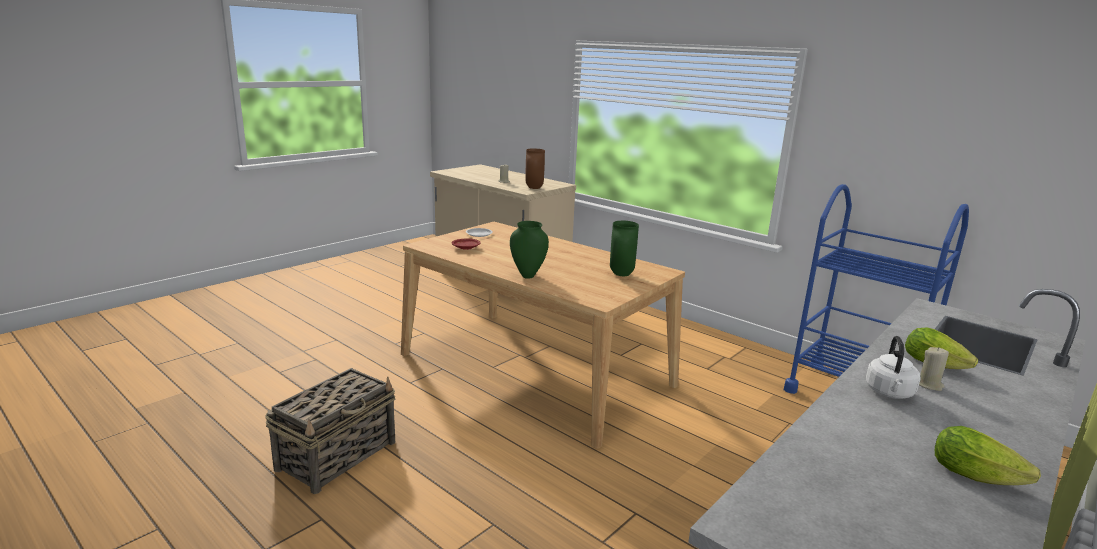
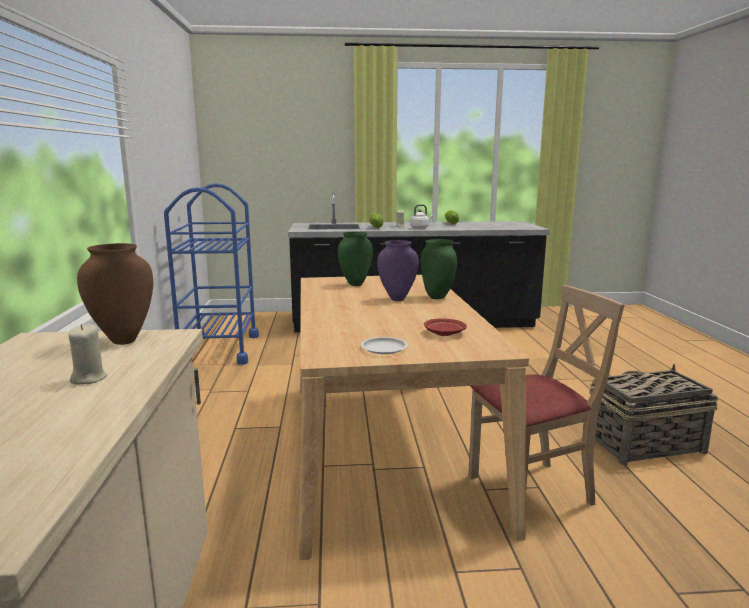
camera: 135 degrees left, 5 degrees down
none -> purple vase [377,240,419,301]
none -> beige chair [468,285,625,506]

